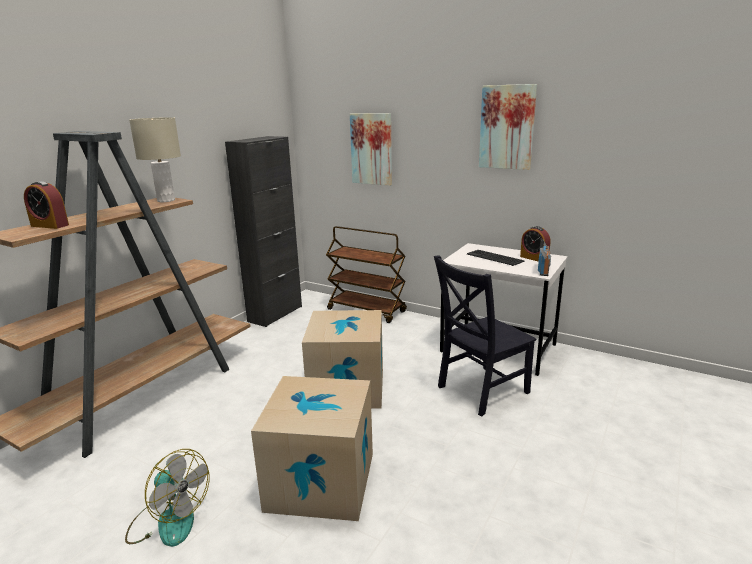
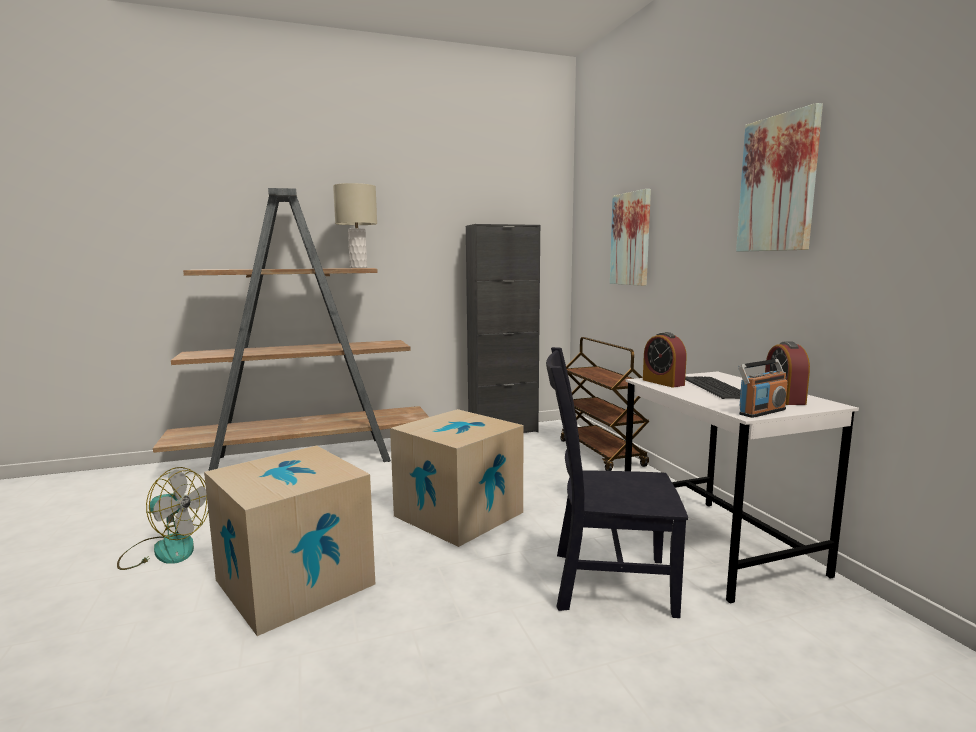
camera: 40 degrees right, 10 degrees down
alarm clock [24,181,69,229] -> alarm clock moved to [643,332,687,388]
fan [125,449,210,547] -> fan turned 60 degrees counterclockwise [117,467,208,570]

